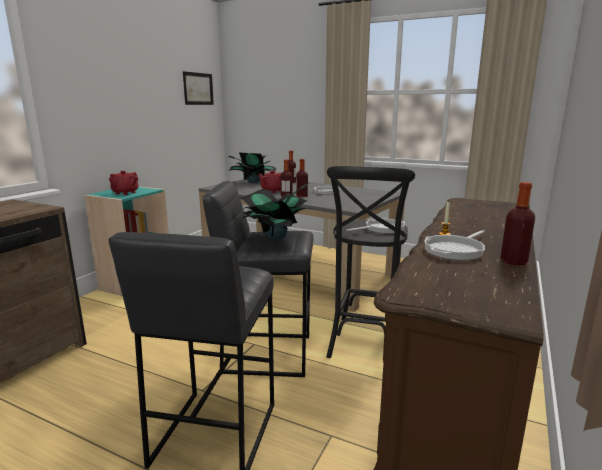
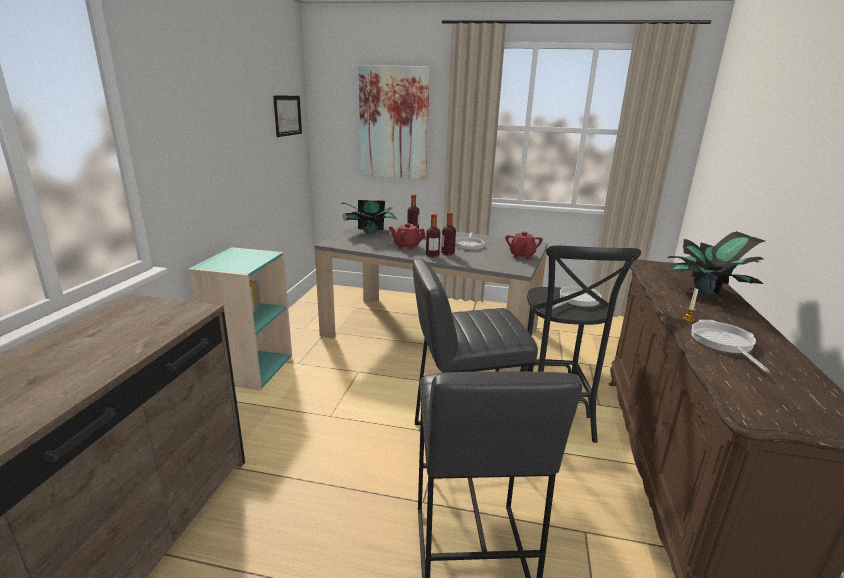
camera: 15 degrees left, 5 degrees up
red teapot [109,171,138,195] -> red teapot moved to [505,232,543,259]
potted plant [239,183,313,239] -> potted plant moved to [667,231,765,295]
frying pan [425,230,485,260] -> frying pan turned 150 degrees clockwise [691,320,770,372]
bottle [500,182,535,266] -> none
none -> picture [359,65,430,179]

